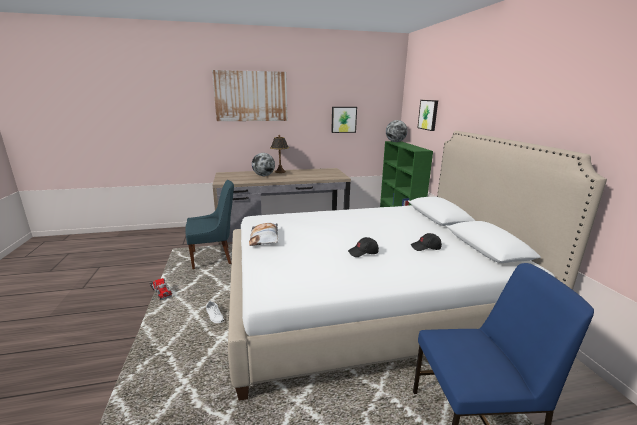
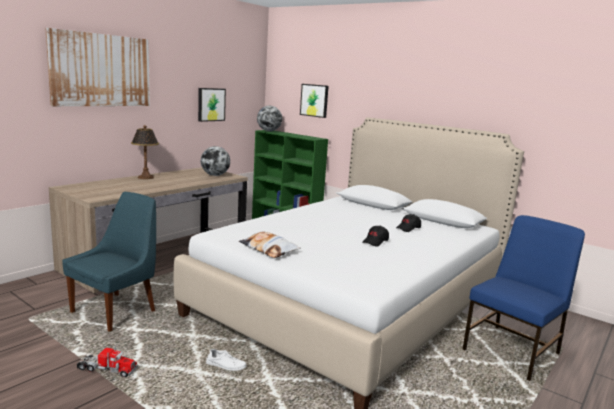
camera: 40 degrees left, 5 degrees down
globe [252,153,275,176] -> globe moved to [201,146,230,176]

